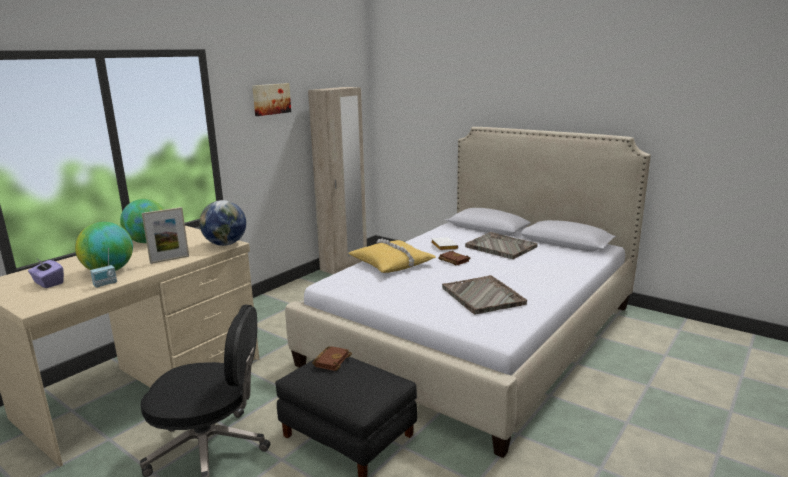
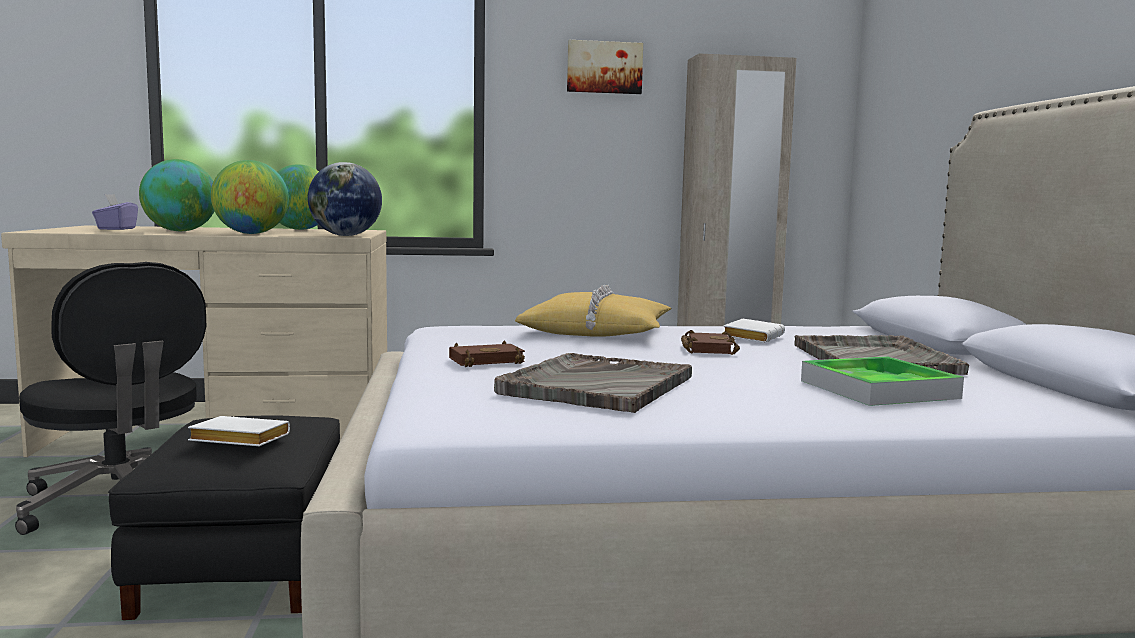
camera: 45 degrees right, 10 degrees down
radio [90,248,117,288] -> none
picture frame [142,207,189,264] -> globe [211,160,289,234]
brown book [312,346,352,371] -> brown book moved to [449,340,525,367]
none -> white book [188,416,290,446]
none -> tray [801,356,964,406]

